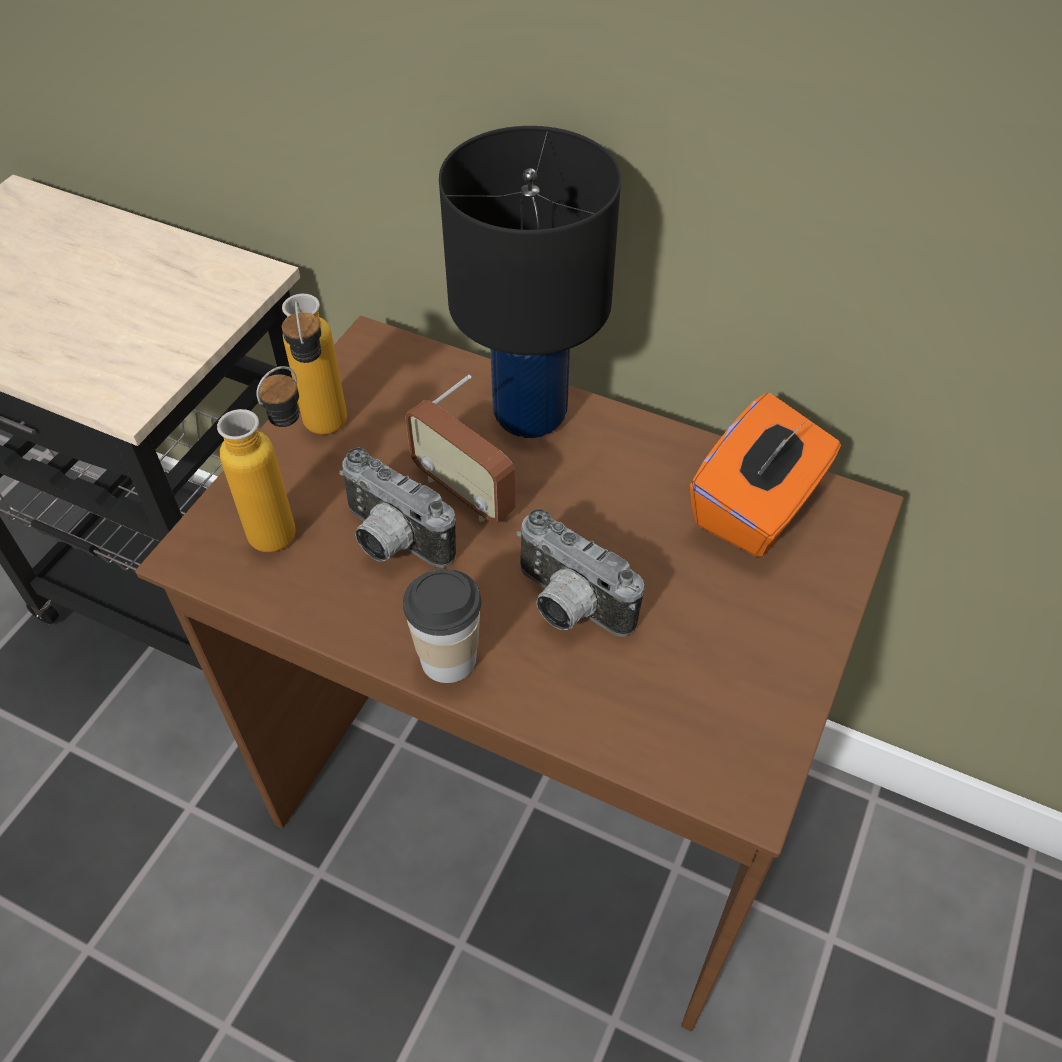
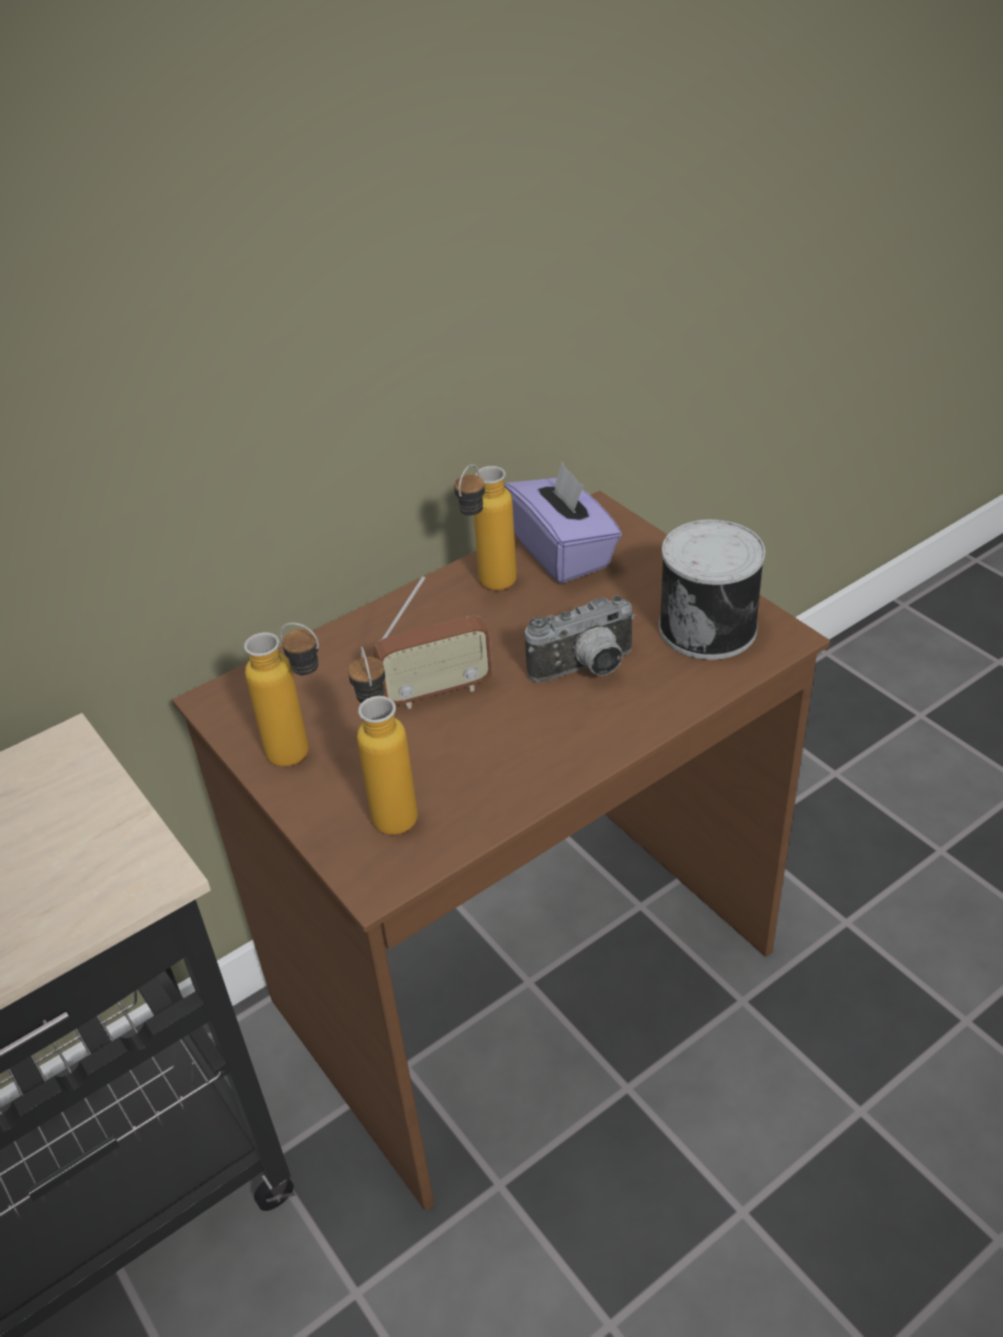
camera: 60 degrees left, 10 degrees down
camera [339,447,456,567] -> none
cup [403,569,481,683] -> none
black table lamp [439,126,621,438] -> none
orange tissue box [690,393,841,557] -> purple tissue box [504,462,622,583]
none -> bottle [454,464,517,591]
none -> can [659,519,765,660]

